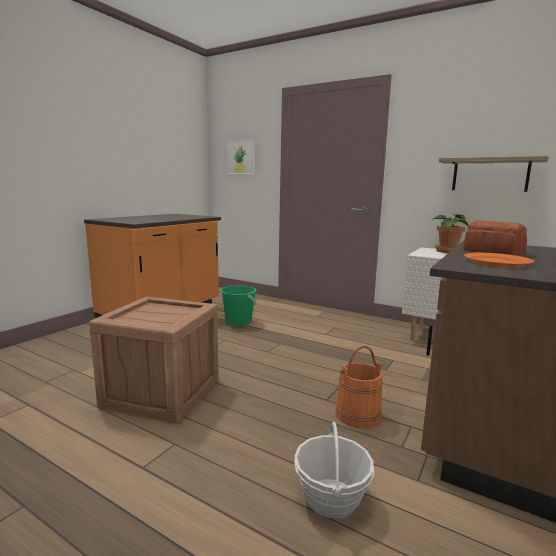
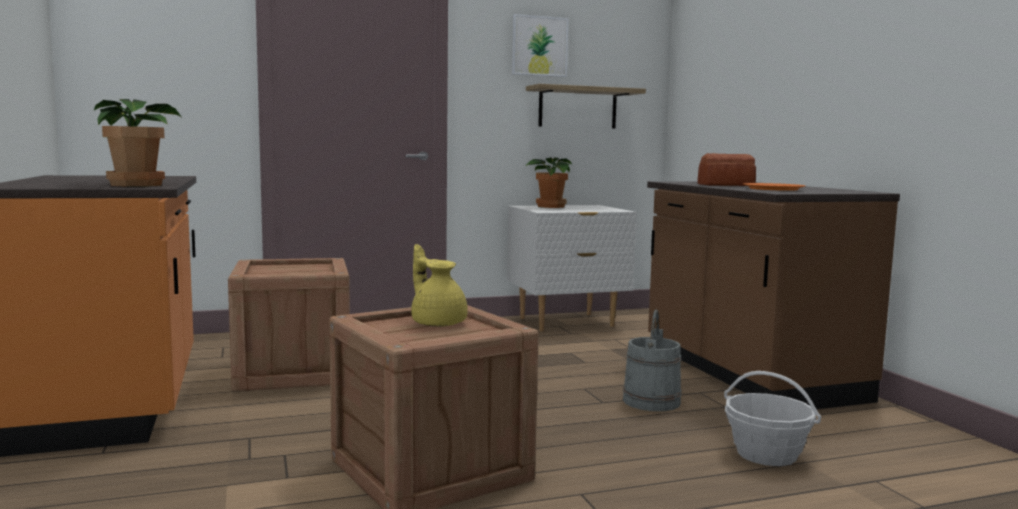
camera: 50 degrees left, 5 degrees down
green bucket [220,285,257,326] -> crate [228,258,350,391]
picture [227,139,255,174] -> picture moved to [512,14,569,77]
orange bucket [335,346,383,428] -> grey bucket [623,309,682,411]
none -> potted plant [94,99,181,187]
none -> yellow teapot [411,244,468,327]

